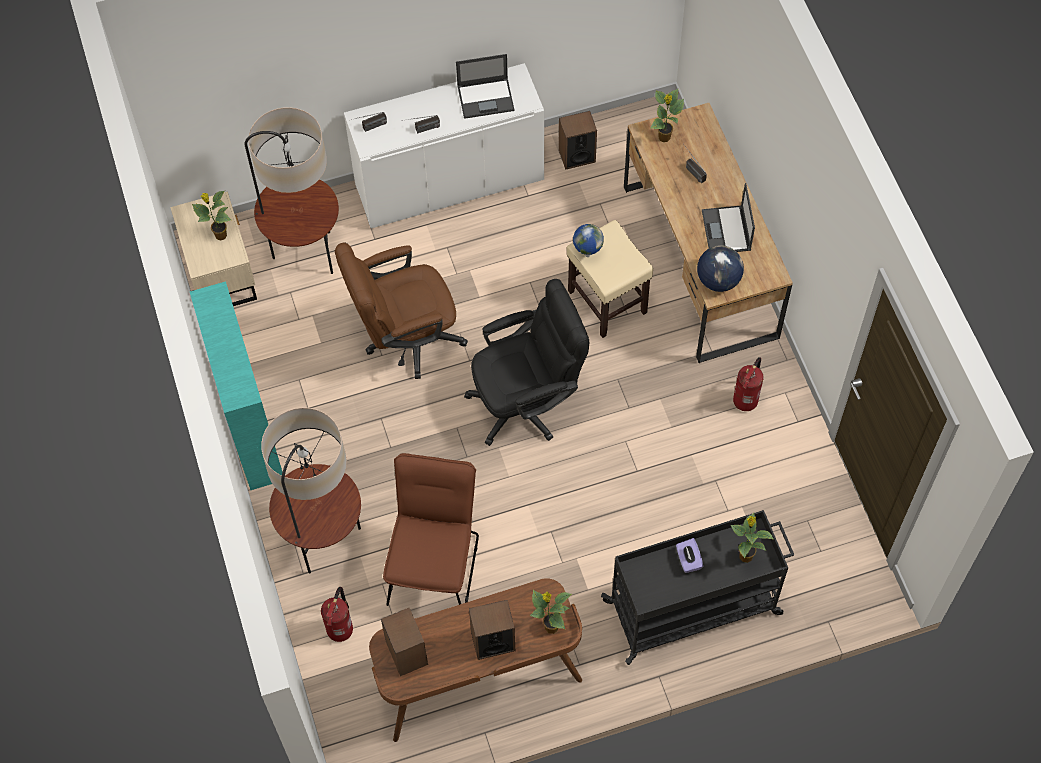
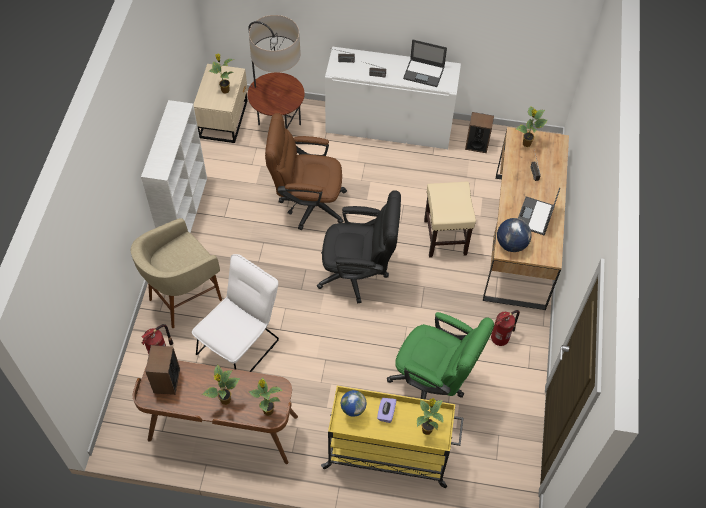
camera: 25 degrees right, 5 degrees down
turquoise bookcase [190,281,282,490] -> white bookcase [141,100,207,233]
floor lamp [261,408,361,573] -> beige stool [131,218,222,328]
brown chair [383,453,479,606] -> white chair [192,254,279,372]
speaker [469,600,515,660] -> potted plant [202,364,240,405]
globe [573,224,604,257] -> globe moved to [340,390,367,417]
black cart [601,510,794,665] -> yellow cart [321,386,463,488]
none -> green office chair [387,312,494,400]

